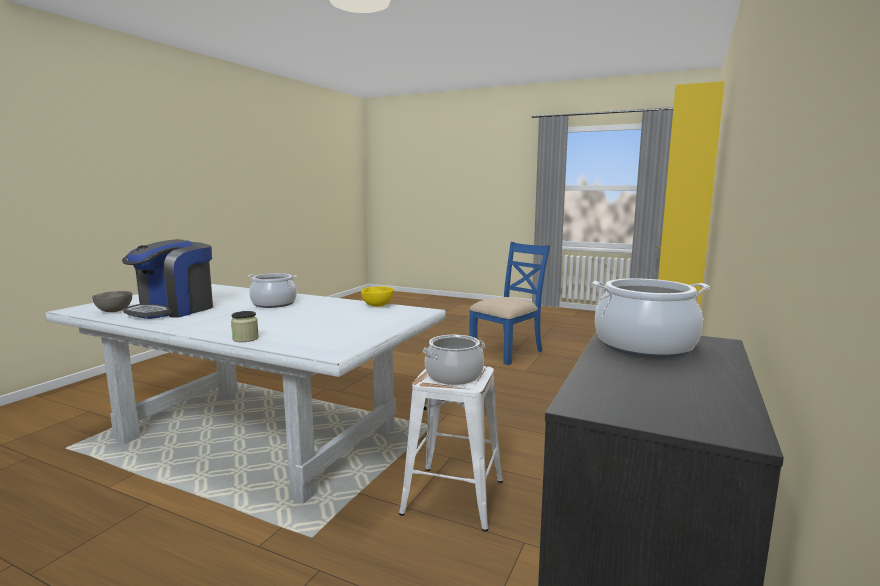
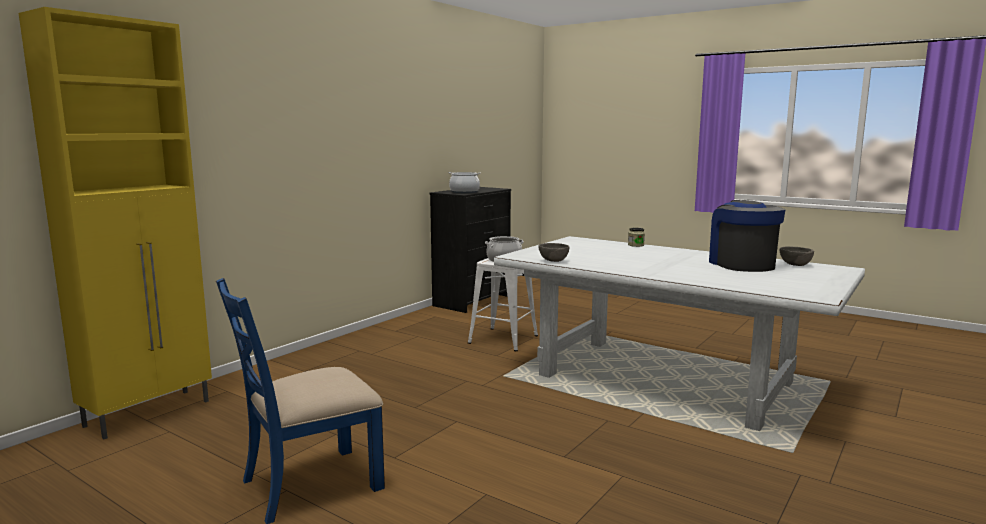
camera: 170 degrees left, 0 degrees up
coffee machine [122,239,213,319] -> coffee machine turned 45 degrees counterclockwise [709,200,786,272]
cooking pot [247,273,297,308] -> none
yellow bowl [361,286,394,307] -> grey bowl [539,243,569,262]

